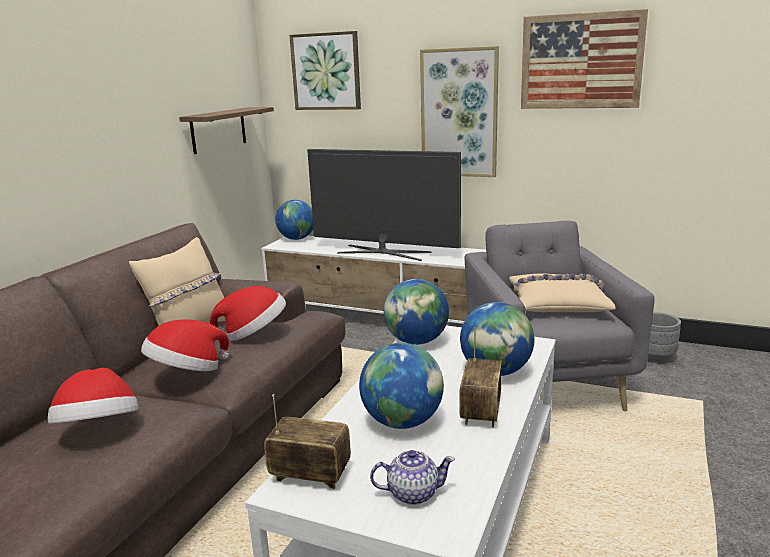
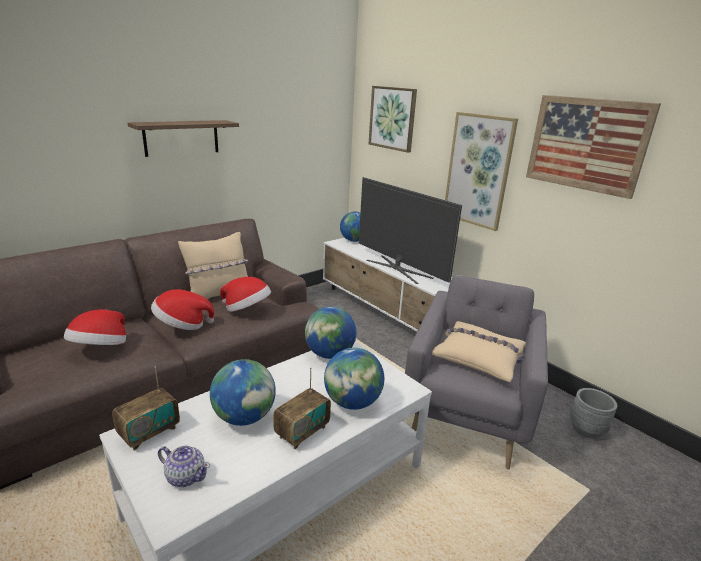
camera: 25 degrees right, 5 degrees up
shelf [179,107,274,154] -> shelf moved to [128,120,239,157]
radio [264,394,351,489] -> radio turned 90 degrees clockwise [112,366,180,450]

